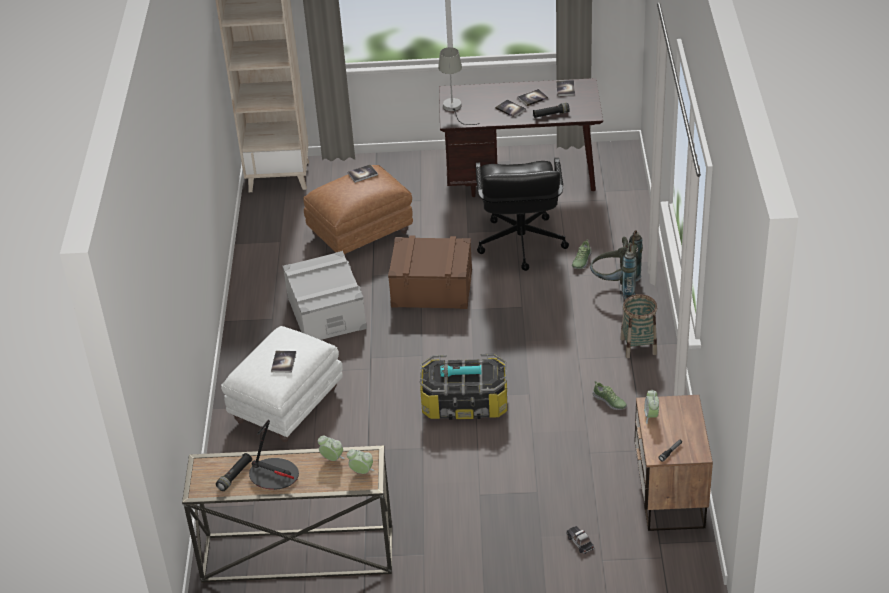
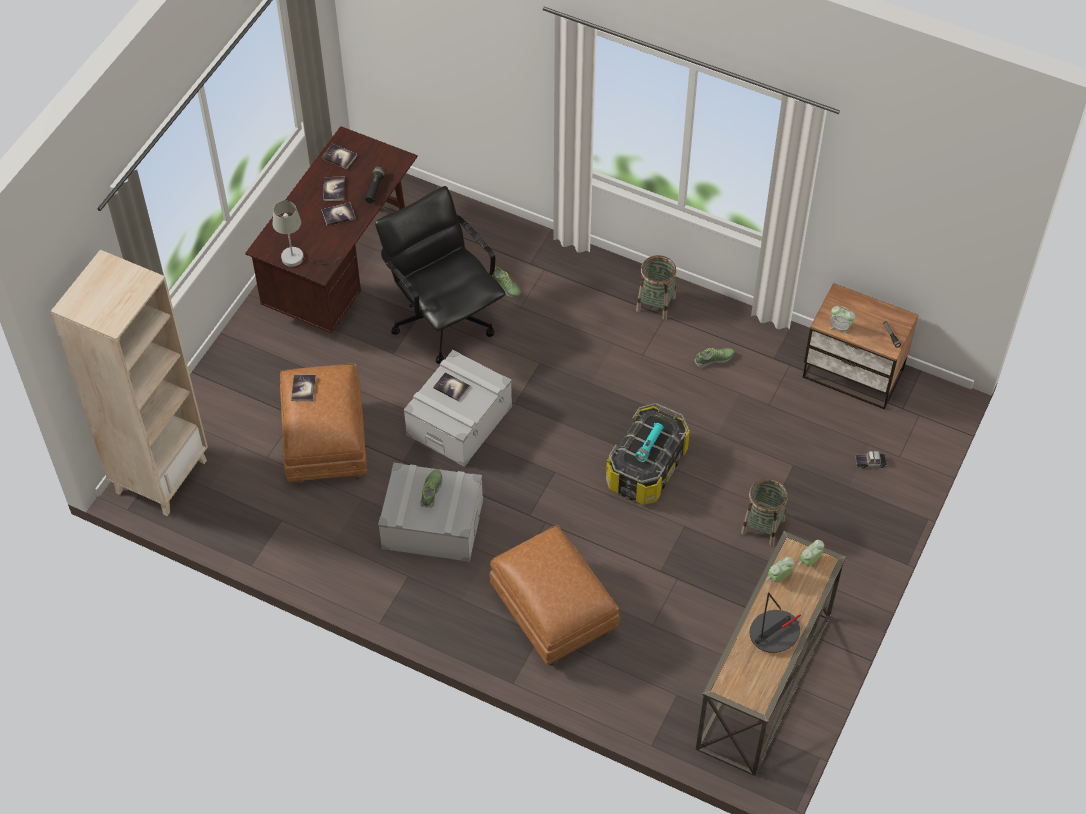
camera: 65 degrees left, 15 degrees up
black flashlight [216,453,252,491] -> none
white ottoman [221,326,343,442] -> brown ottoman [489,525,620,666]
book [271,351,296,373] -> book moved to [433,372,470,402]
brown storage box [388,236,472,309] -> grey storage box [404,350,512,467]
black office chair [476,158,569,271] -> black office chair turned 150 degrees counterclockwise [375,186,506,364]
grey backpack [590,230,643,300] -> none
none -> shoe [420,469,442,508]
none -> basket [741,478,788,546]

